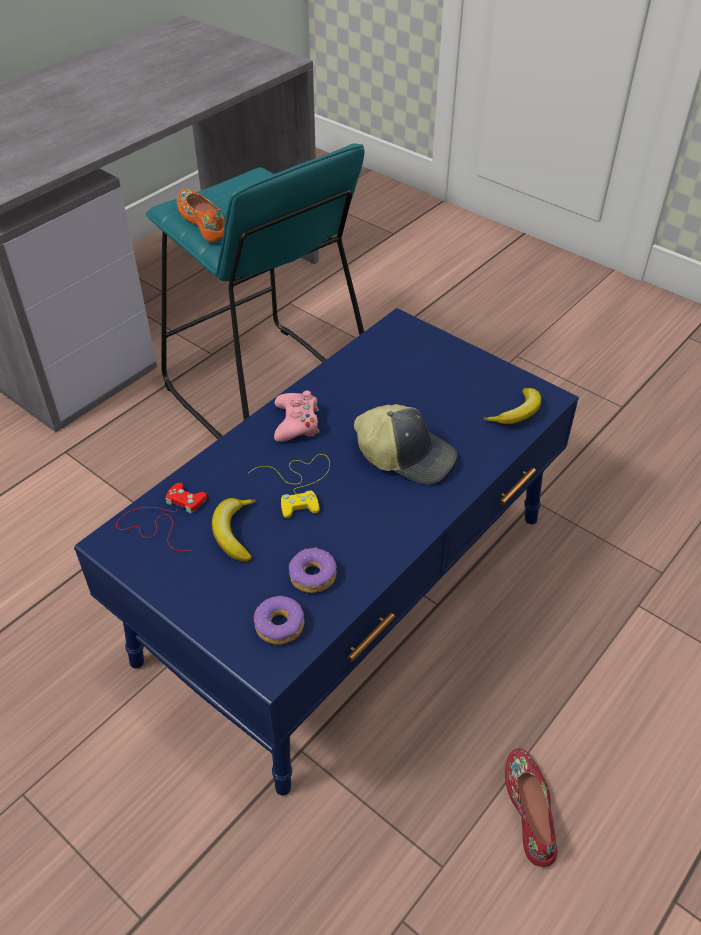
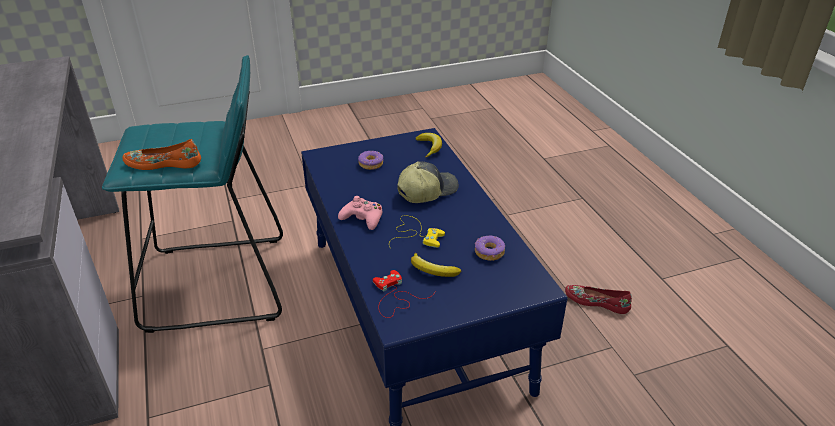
camera: 60 degrees left, 10 degrees down
donut [254,596,304,645] -> donut moved to [358,151,383,170]

